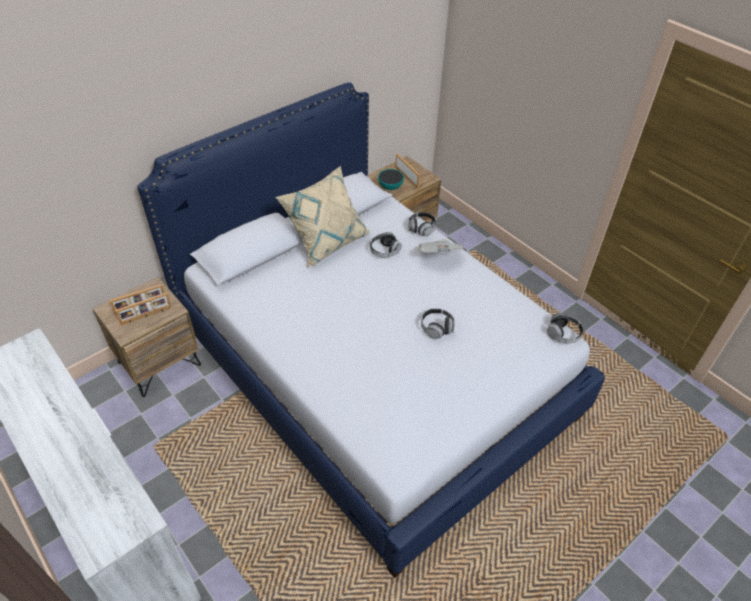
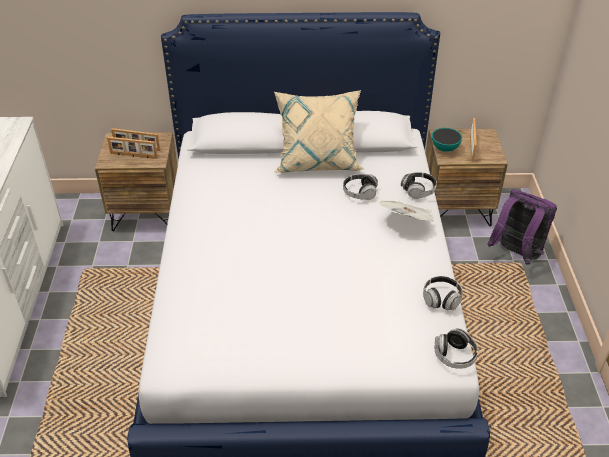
camera: 40 degrees right, 5 degrees down
headphones [421,308,454,339] -> headphones moved to [423,276,463,311]
none -> purple backpack [487,189,557,265]

